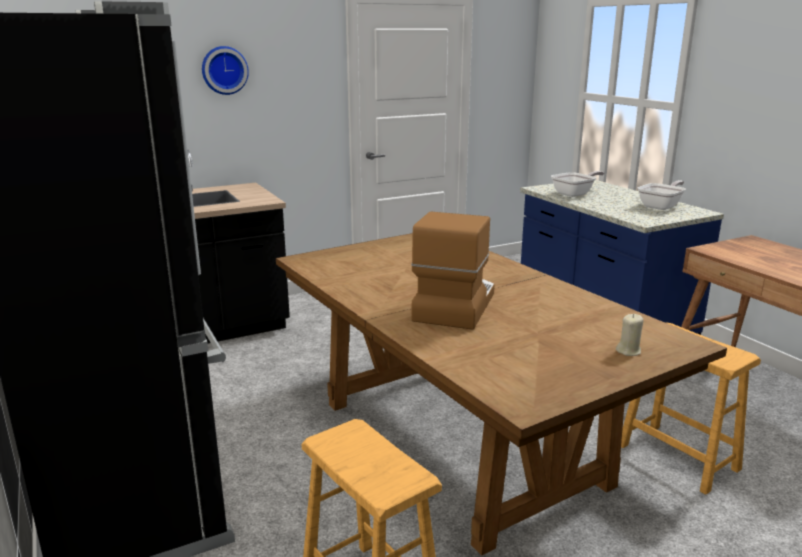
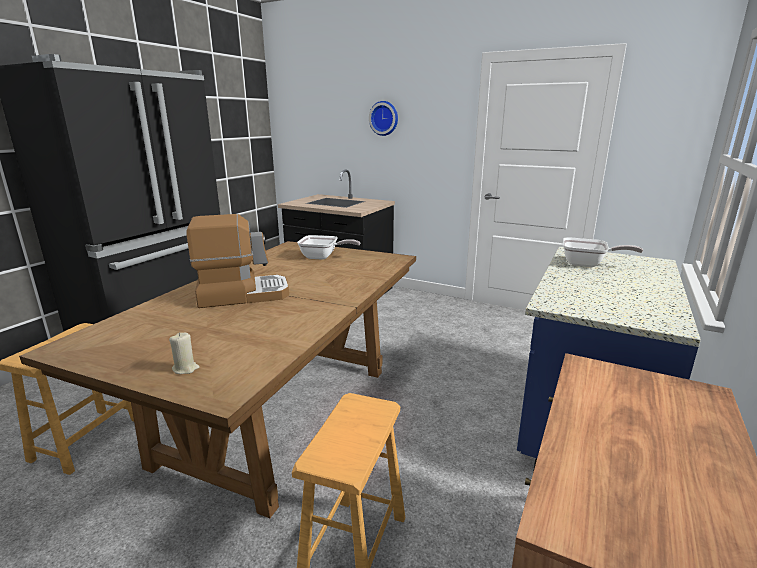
camera: 55 degrees right, 0 degrees up
frying pan [638,180,686,210] -> frying pan moved to [297,235,360,260]

